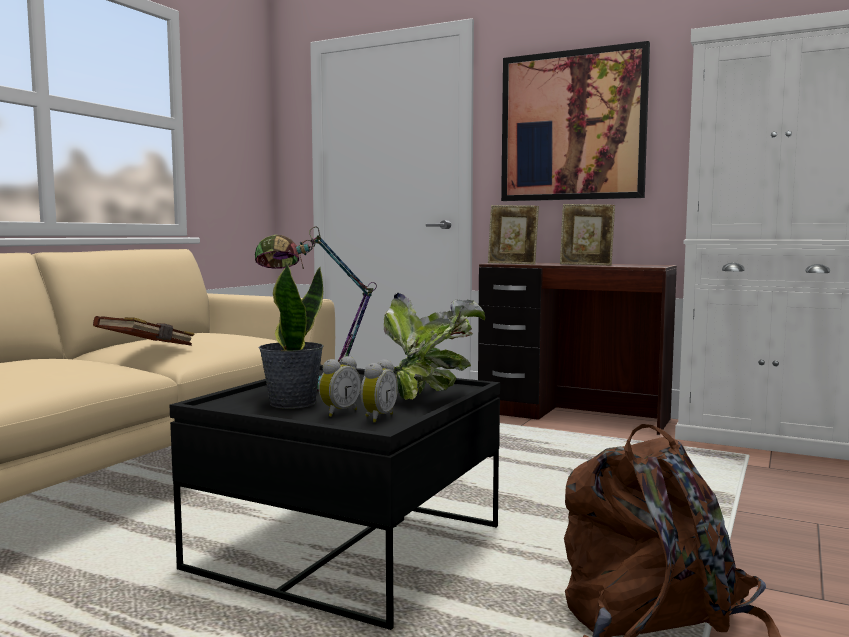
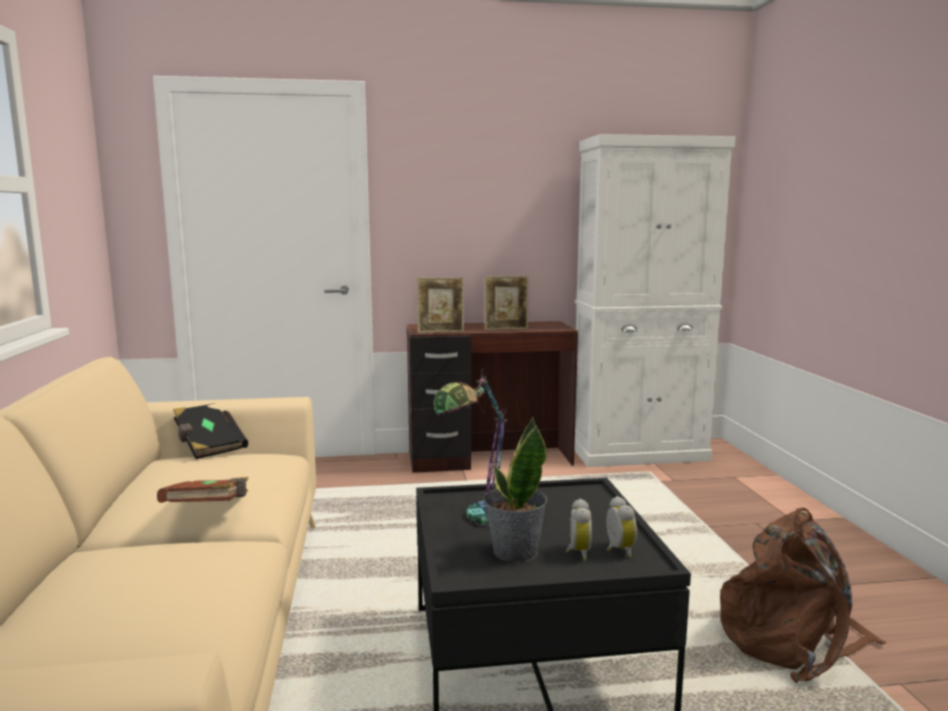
camera: 35 degrees left, 5 degrees up
potted plant [384,292,485,400] -> none
picture [501,41,650,201] -> none
none -> black book [173,403,248,459]

